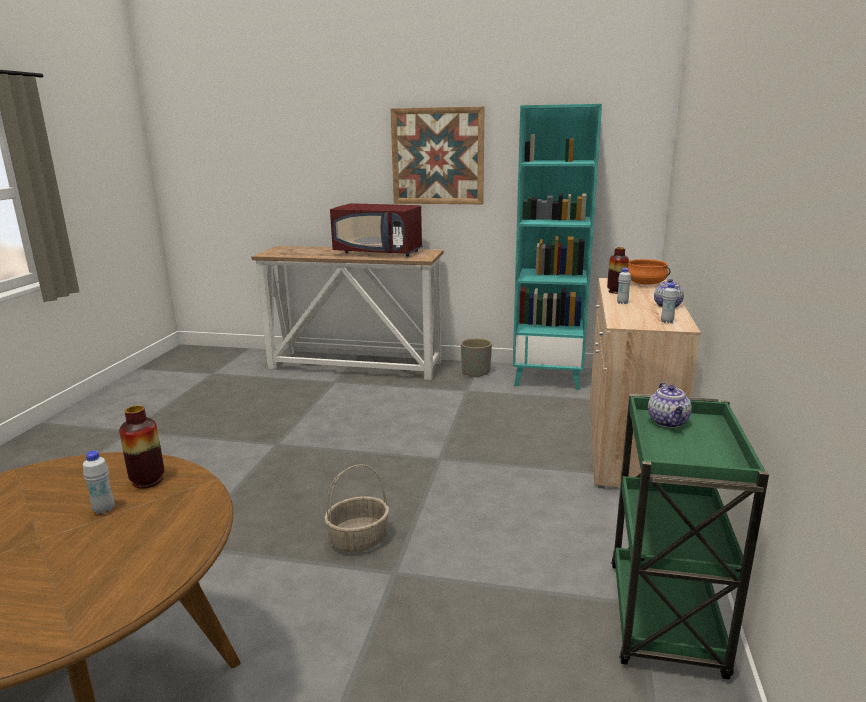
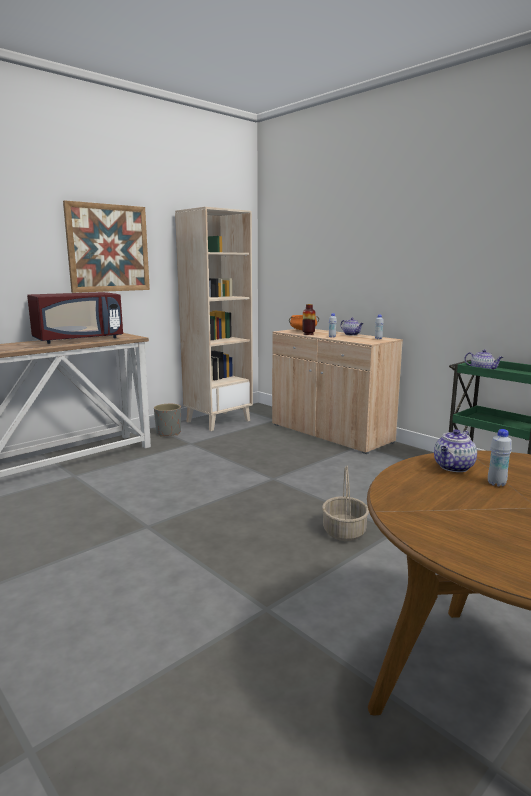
camera: 55 degrees left, 5 degrees down
vase [119,405,164,489] -> teapot [434,429,477,472]
turquoise bookcase [513,104,602,390] -> beige bookcase [175,207,253,431]

